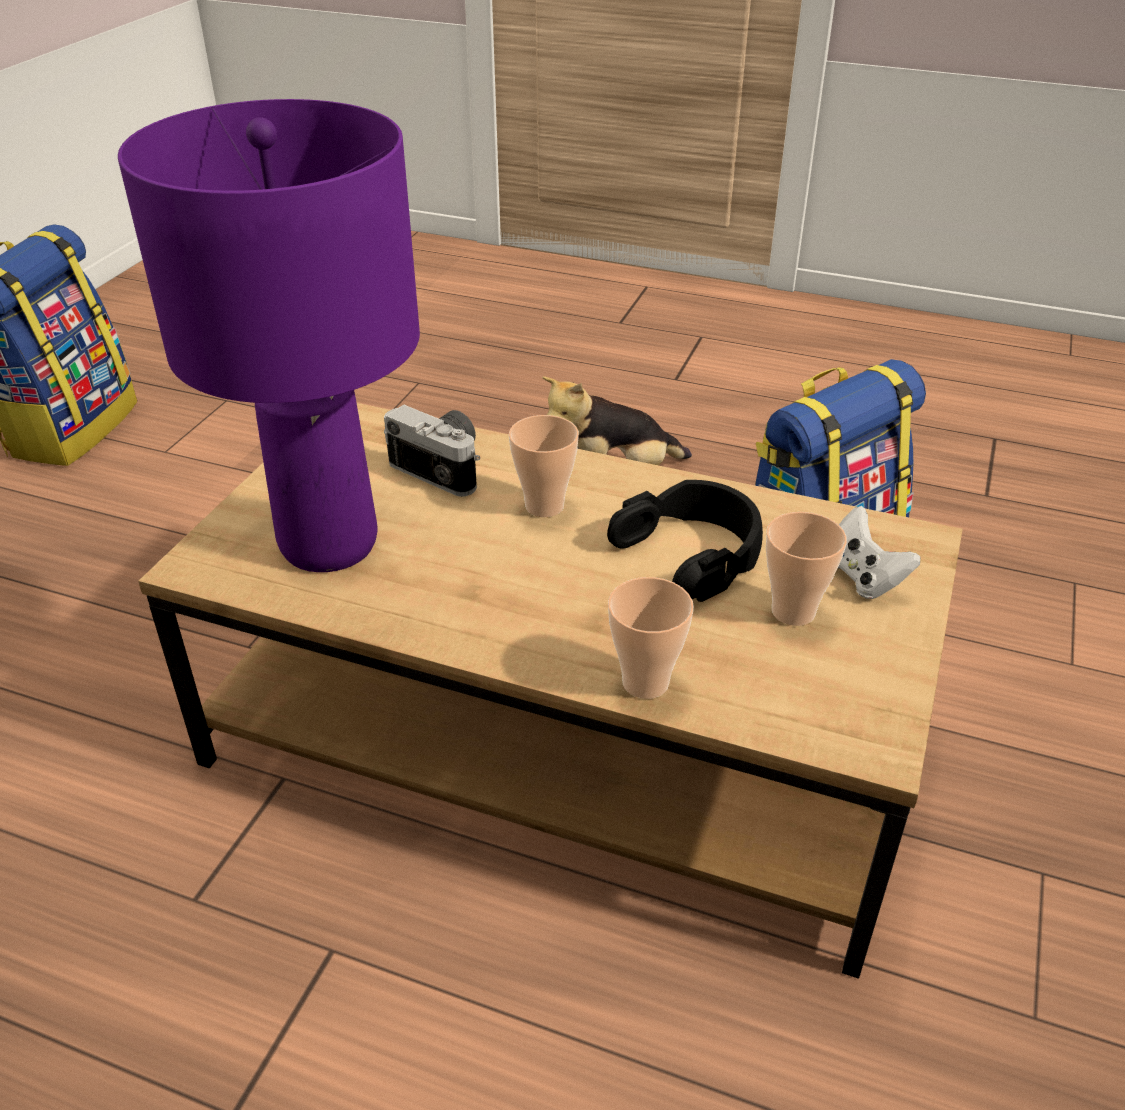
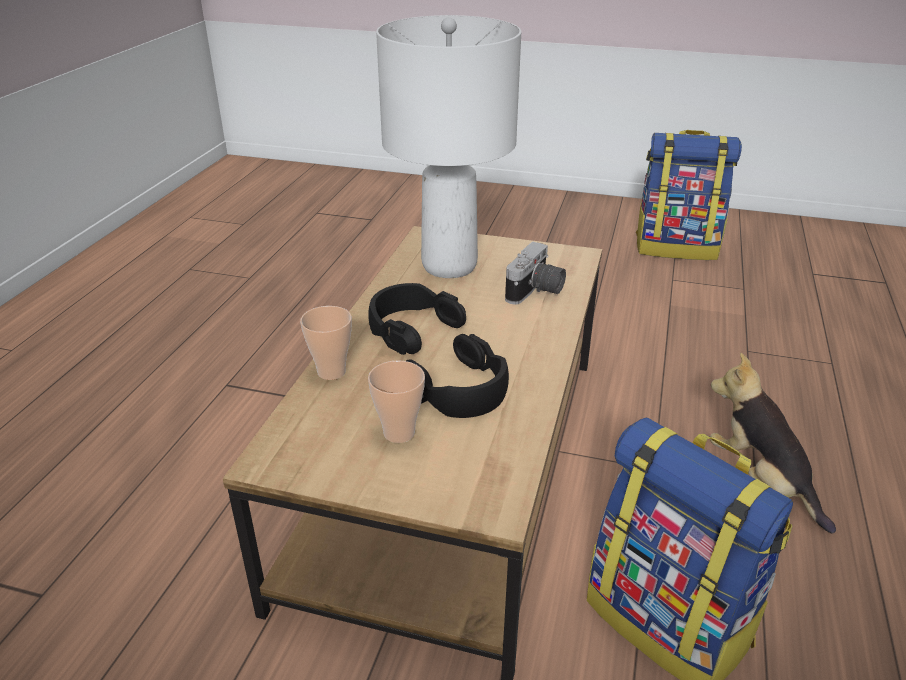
camera: 85 degrees right, 5 degrees down
purple table lamp [118,99,420,572] -> white table lamp [376,15,521,278]
cup [509,415,579,517] -> none
white game controller [838,506,921,599] -> none
none -> black headphones [368,283,466,355]

